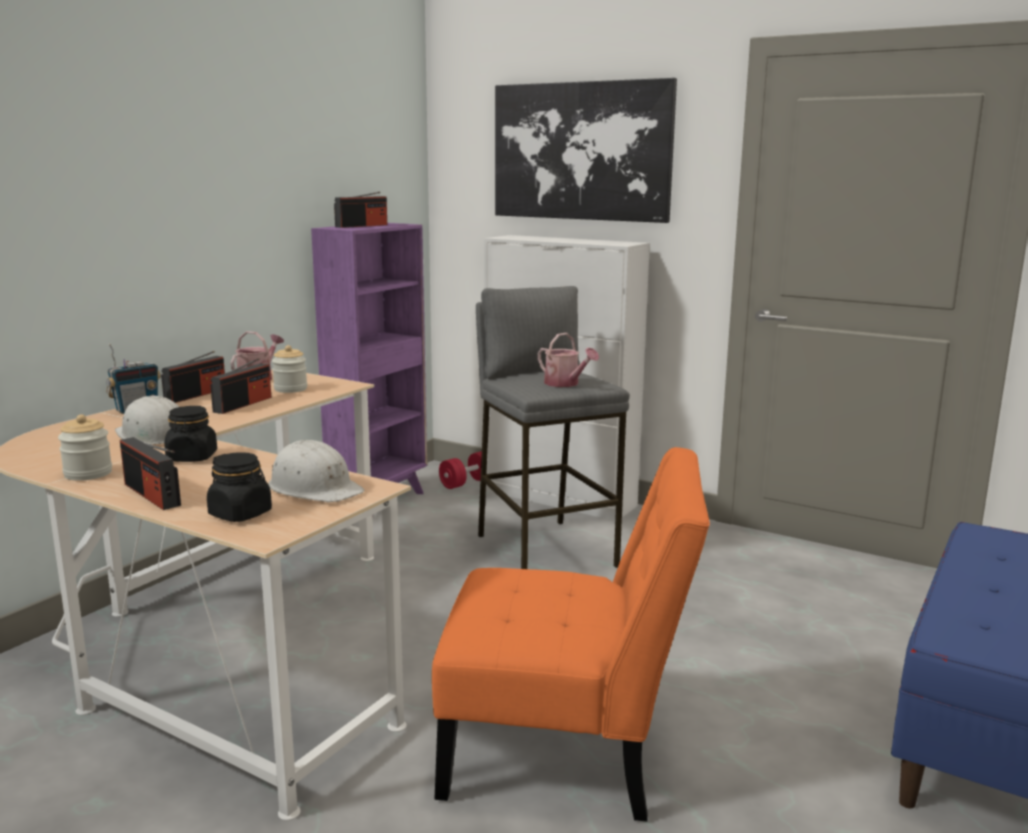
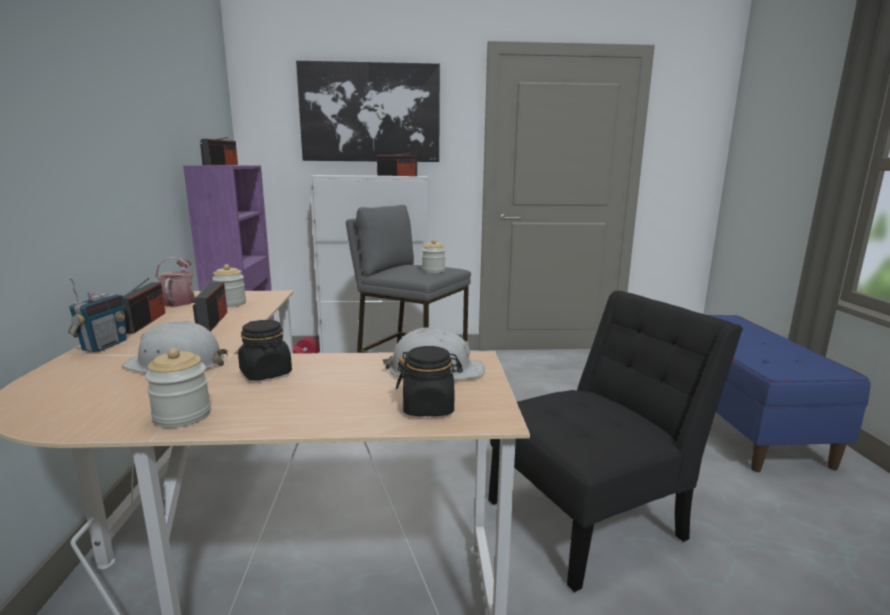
camera: 35 degrees left, 0 degrees up
radio [120,437,181,510] -> radio moved to [377,152,417,176]
orange chair [432,447,710,822] -> black chair [488,291,743,592]
watering can [538,333,599,387] -> jar [422,239,446,273]

